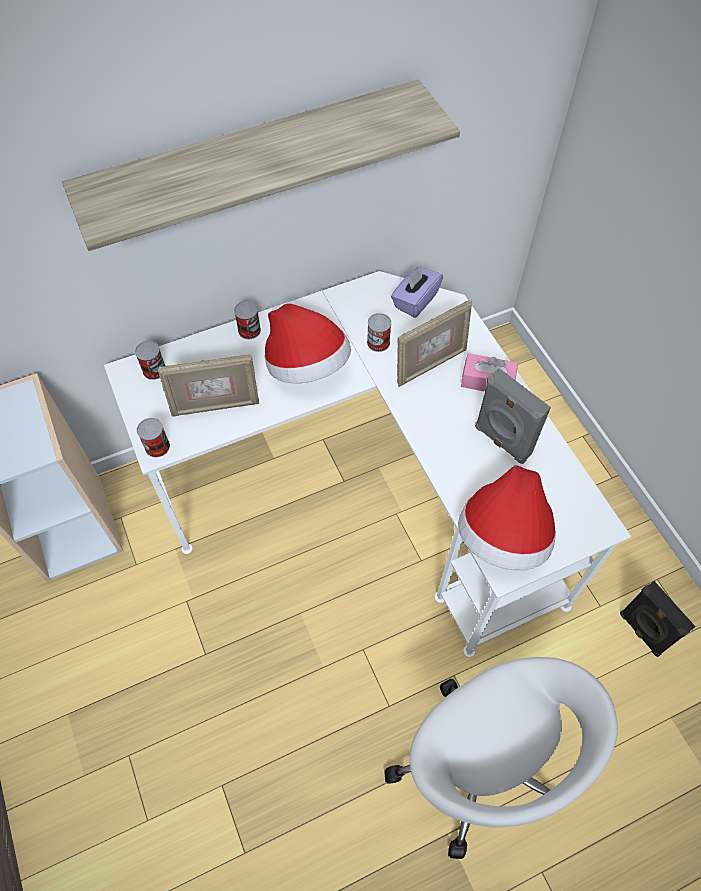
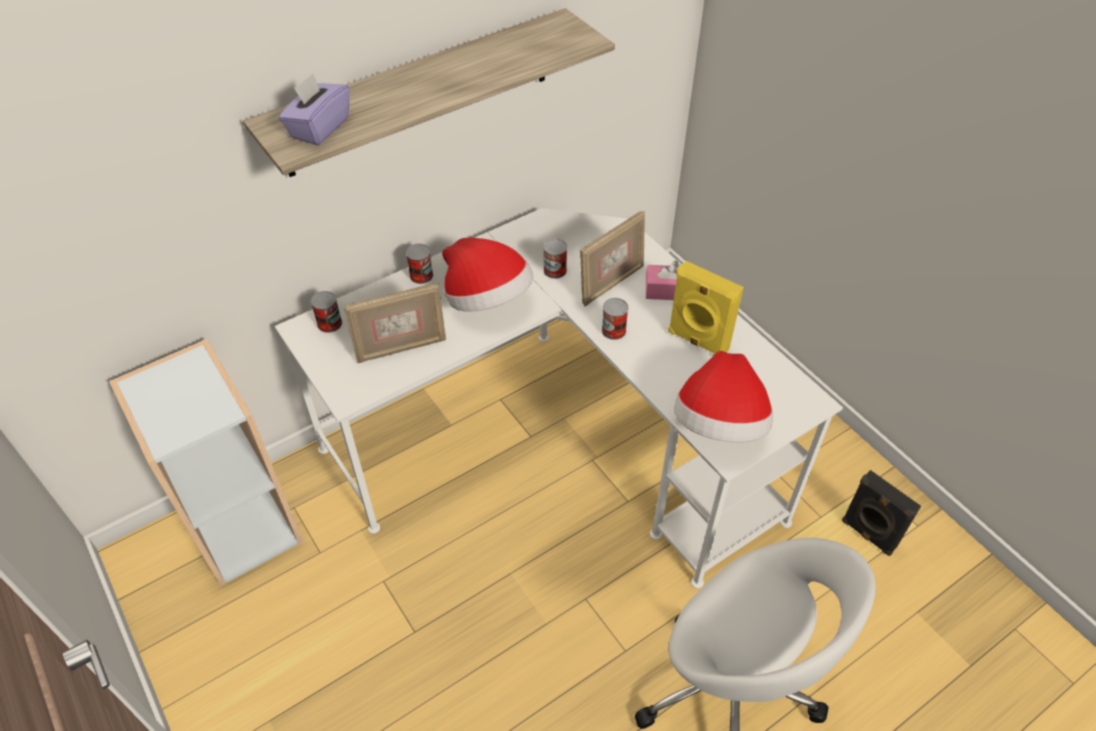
camera: 10 degrees left, 10 degrees down
can [137,418,170,457] -> can moved to [601,298,628,340]
purple tissue box [391,266,443,318] -> purple tissue box moved to [279,73,350,145]
grey speaker [475,368,551,464] -> yellow speaker [668,261,744,355]

